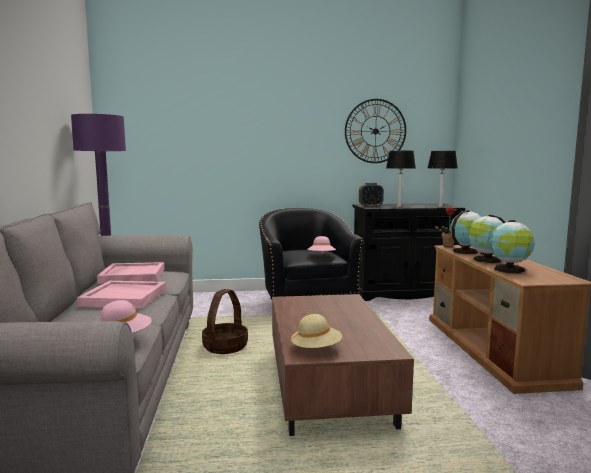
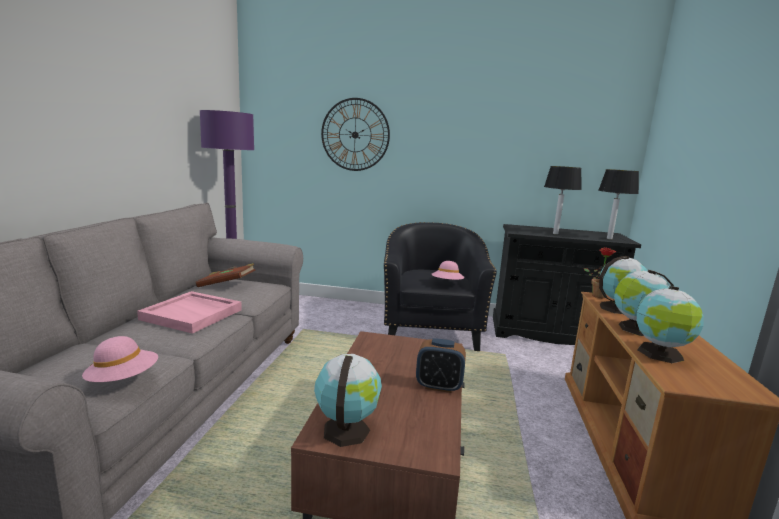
camera: 15 degrees right, 5 degrees up
pink tray [97,262,165,284] -> brown book [196,263,256,287]
basket [202,289,248,354] -> none
beige hat [290,314,342,350] -> globe [314,354,382,447]
wall clock [345,99,406,163] -> wall clock moved to [321,98,390,171]
alarm clock [359,183,384,208] -> alarm clock moved to [416,339,466,393]

